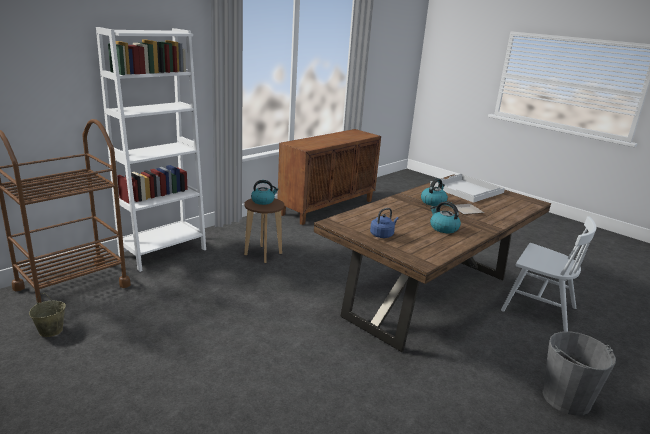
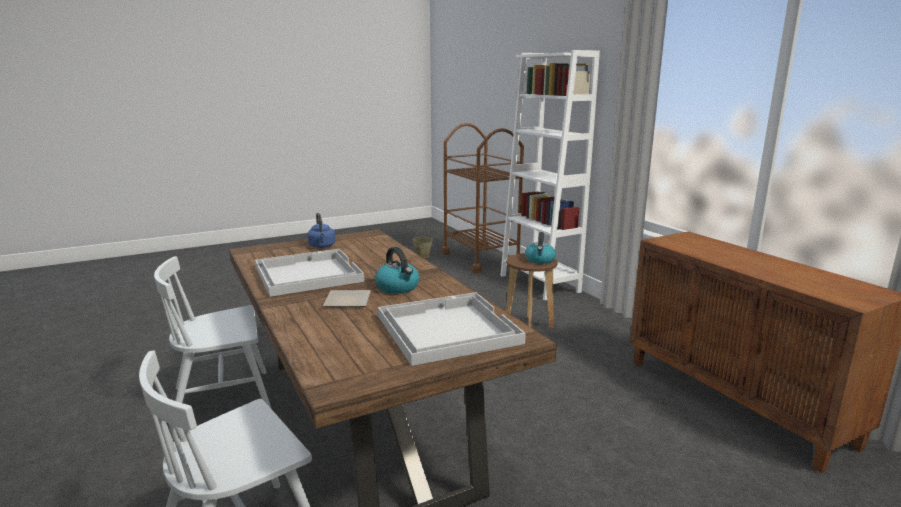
camera: 110 degrees right, 5 degrees down
kettle [430,201,461,233] -> white tray [255,249,364,297]
grey bucket [542,331,616,416] -> none
none -> white chair [154,256,271,408]

